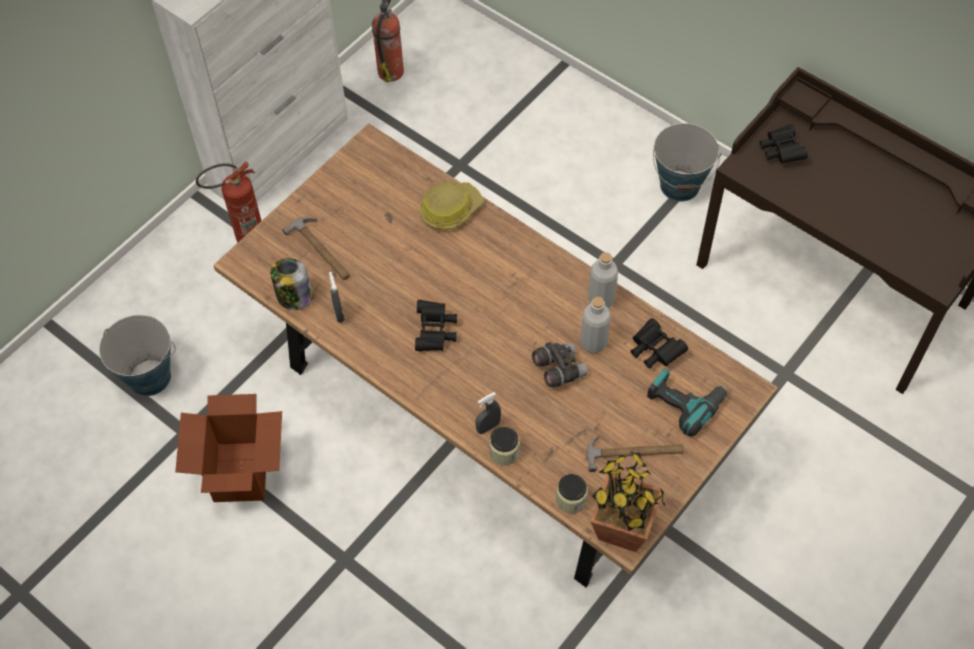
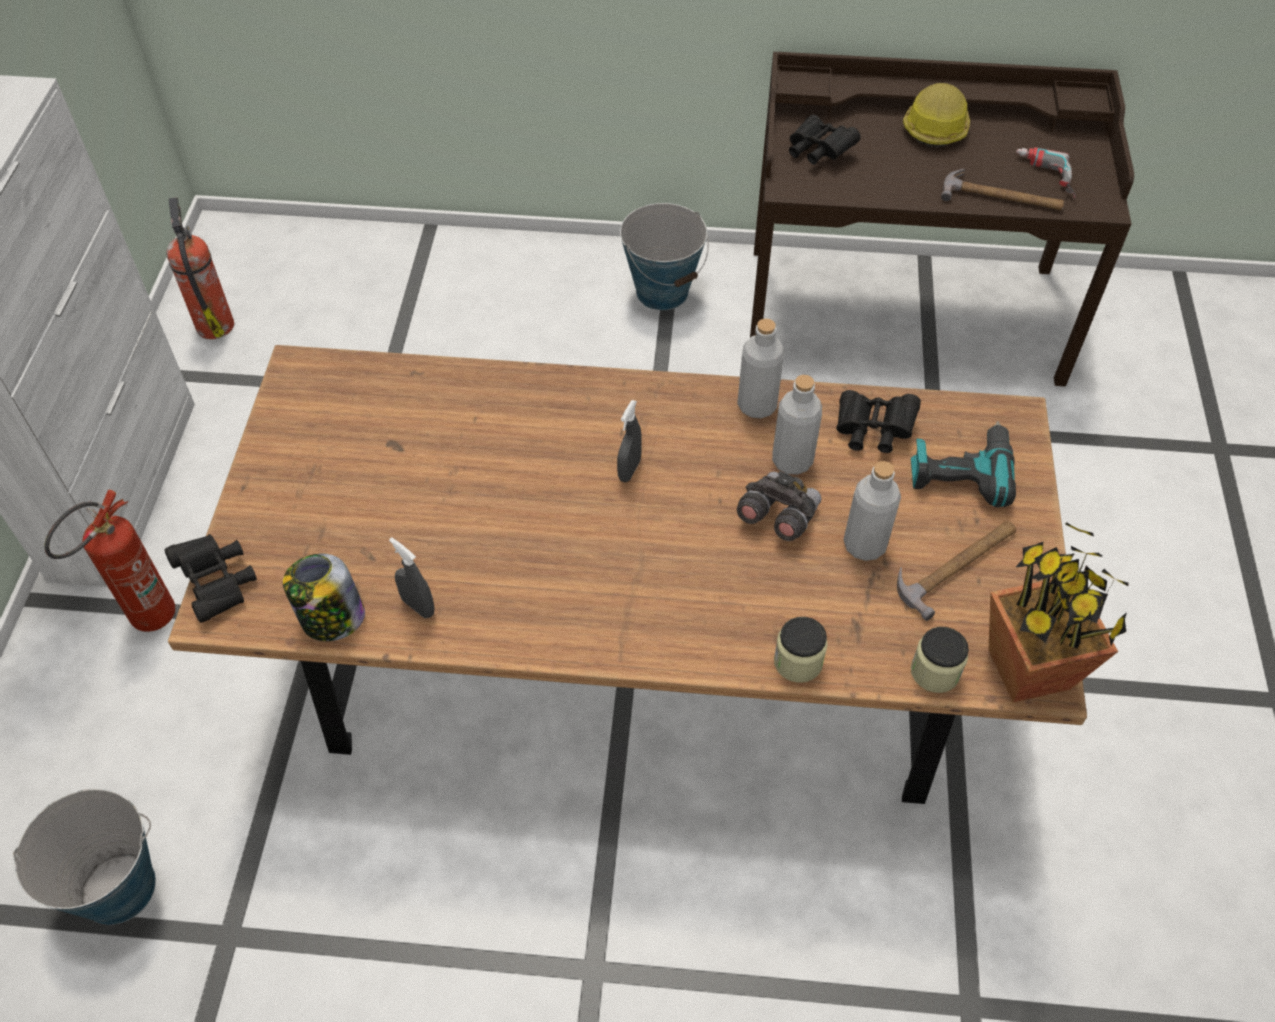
camera: 35 degrees left, 5 degrees down
cardboard box [175,394,282,502] -> none
hammer [282,217,350,280] -> hammer moved to [941,169,1064,210]
black binoculars [415,300,457,351] -> black binoculars moved to [165,534,257,623]
hard hat [419,181,484,230] -> hard hat moved to [903,83,970,148]
grey spray bottle [476,392,501,434] -> grey spray bottle moved to [617,400,642,482]
none -> grey bottle [843,461,901,561]
none -> power drill [1016,147,1076,199]

